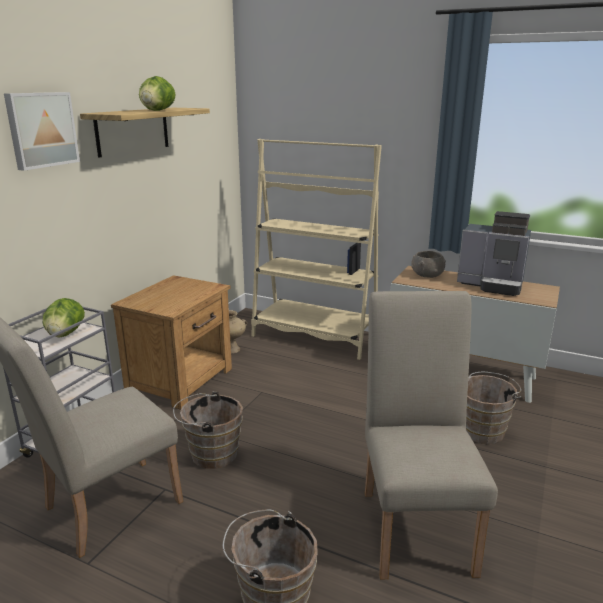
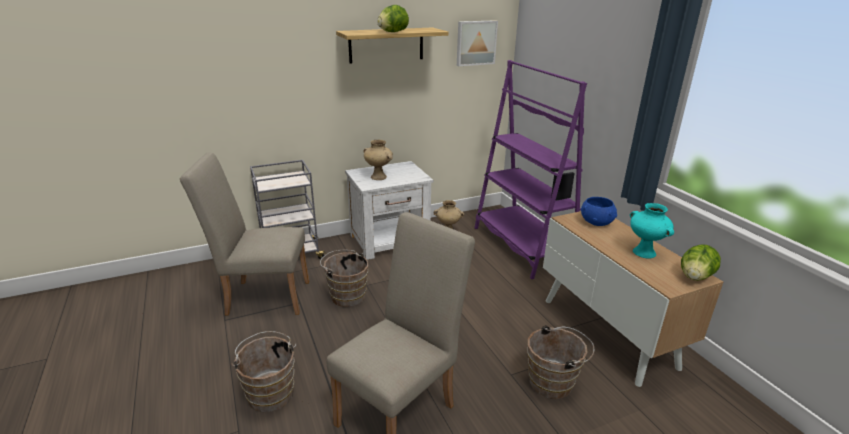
camera: 40 degrees right, 5 degrees up
picture [4,92,80,171] -> picture moved to [457,20,498,66]
lettuce [43,298,85,337] -> lettuce moved to [681,244,721,281]
brown nightstand [111,275,232,410] -> white nightstand [345,161,434,260]
beige bookcase [251,139,382,360] -> purple bookcase [474,60,587,279]
grey bowl [411,251,446,278] -> blue bowl [581,197,617,226]
coffee machine [457,211,531,296] -> turquoise vase [630,203,674,259]
none -> beige vase [363,140,393,180]

